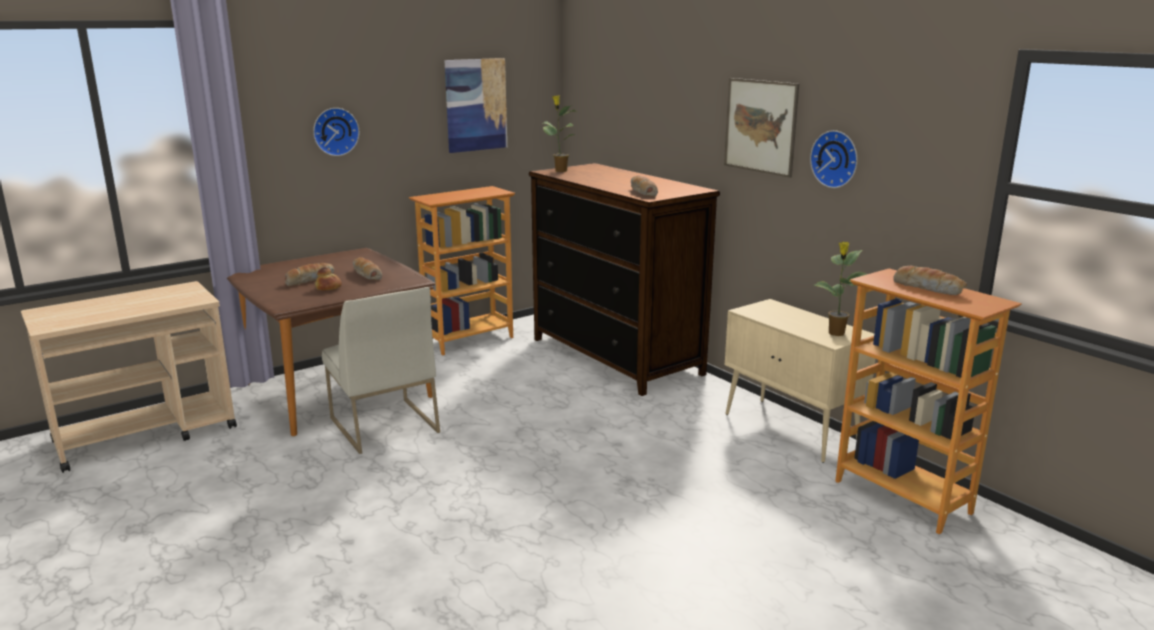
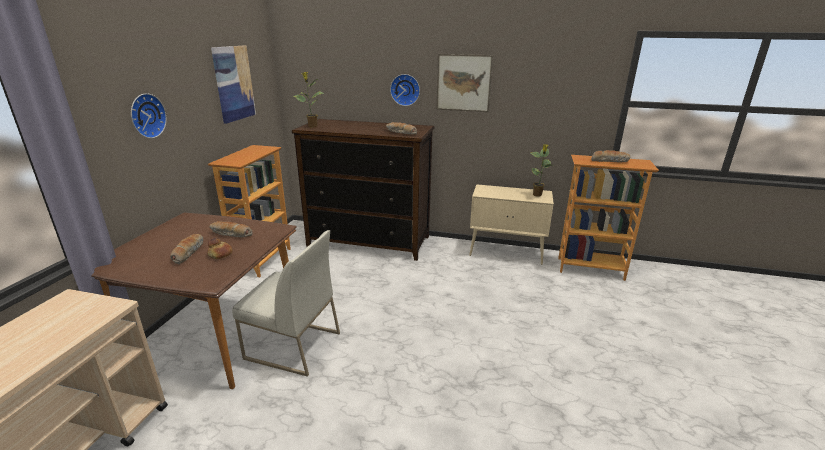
camera: 40 degrees left, 5 degrees up
wall clock [810,130,858,188] -> wall clock moved to [390,74,420,106]

